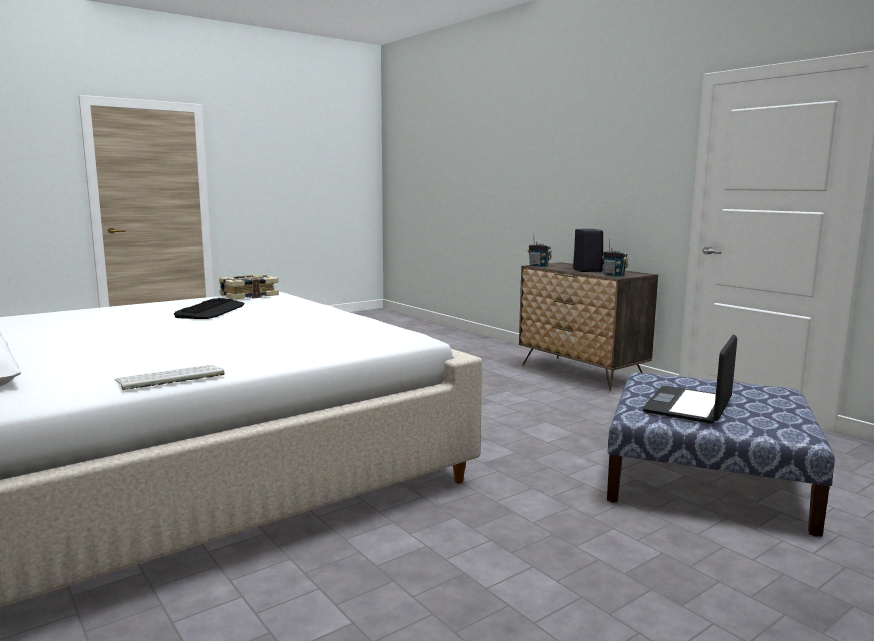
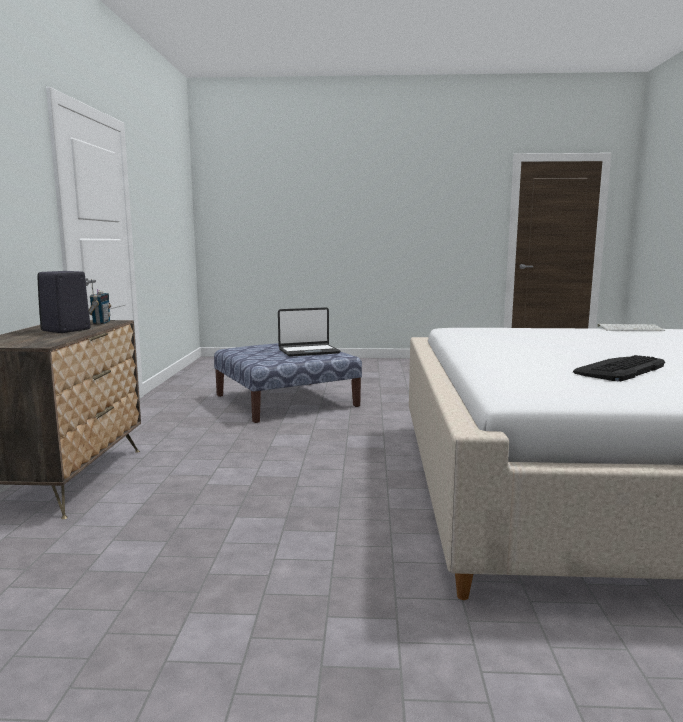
camera: 140 degrees left, 0 degrees up
book [219,274,279,300] -> none
radio [528,234,552,267] -> none

